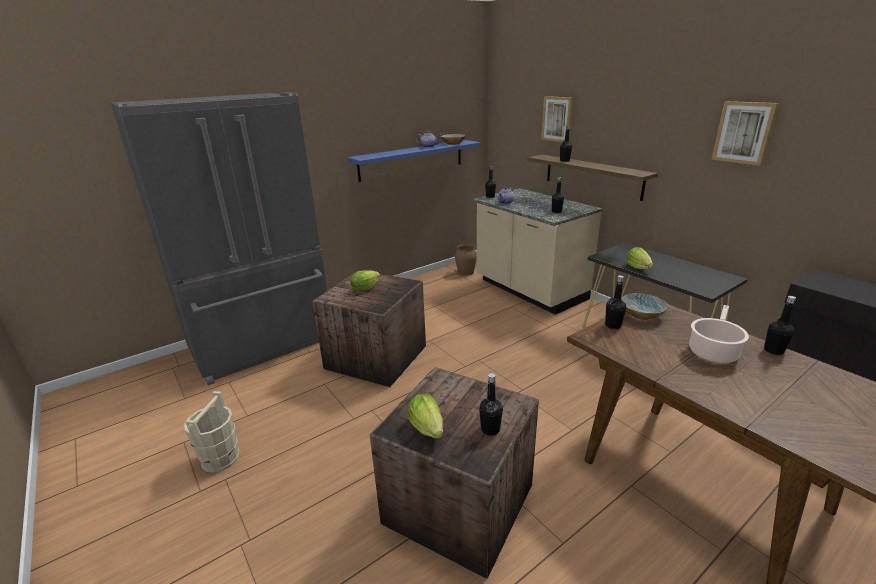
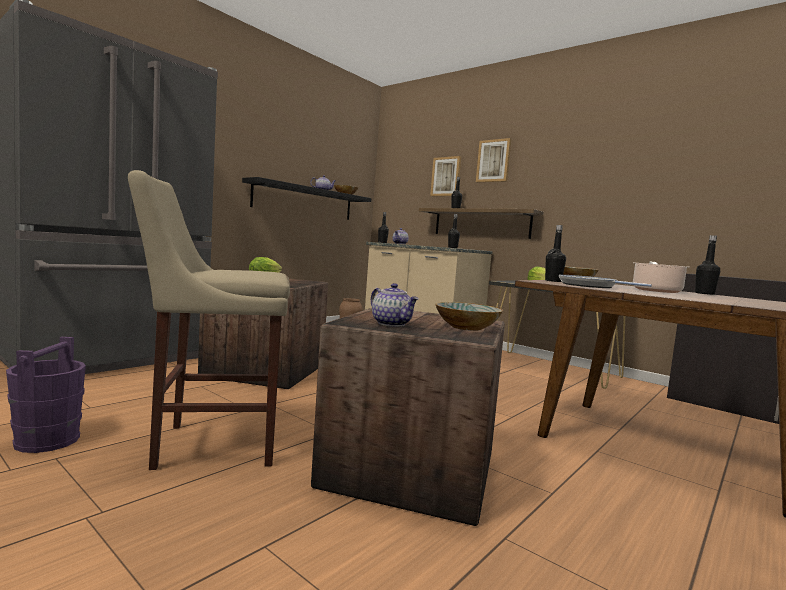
camera: 15 degrees left, 20 degrees down
beige bucket [184,391,240,473] -> purple bucket [6,337,86,453]
blue shelf [347,140,481,182] -> black shelf [242,177,372,220]
lettuce [408,394,443,439] -> teapot [371,283,419,327]
black bottle [479,373,503,436] -> bowl [435,302,503,331]
picture [711,101,779,166] -> picture moved to [476,138,511,182]
none -> beige stool [128,170,290,470]
none -> frying pan [559,275,652,288]

